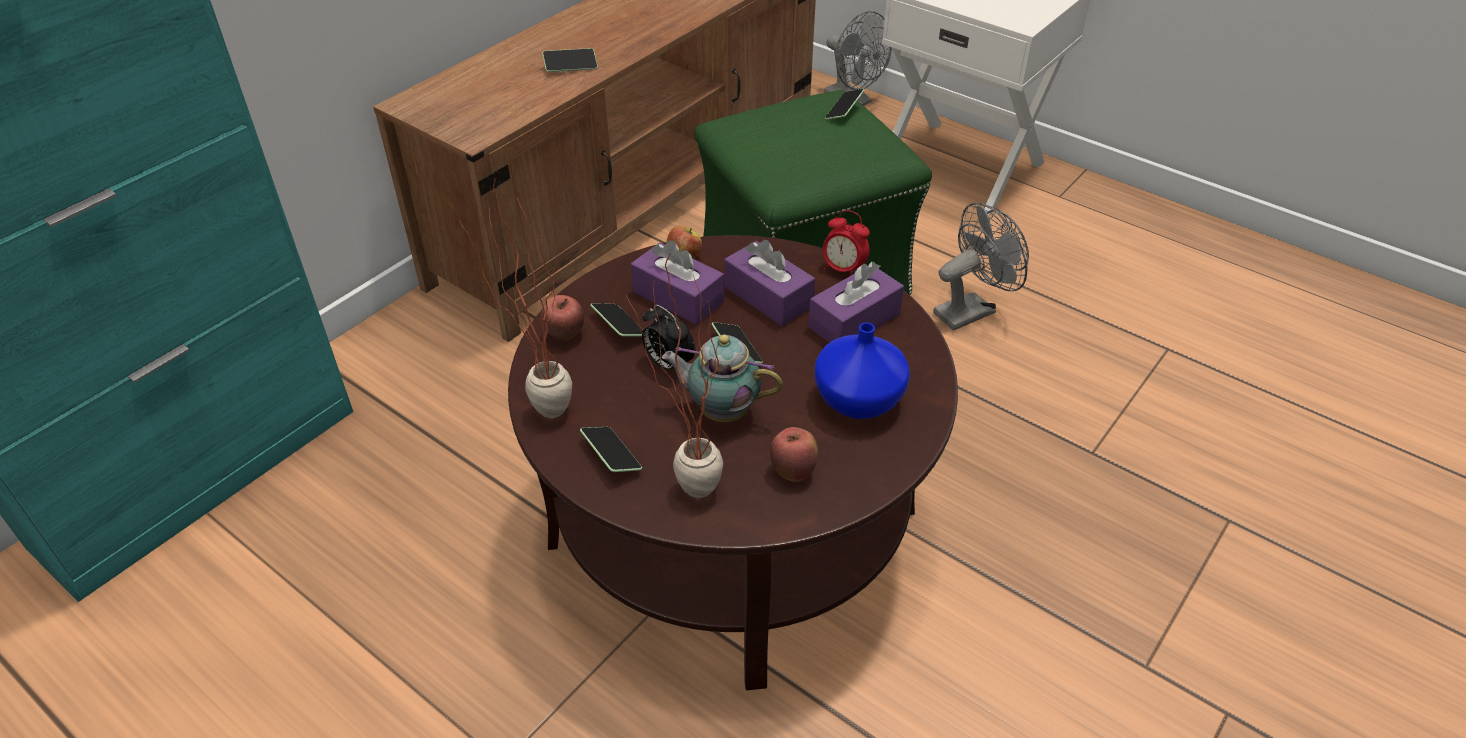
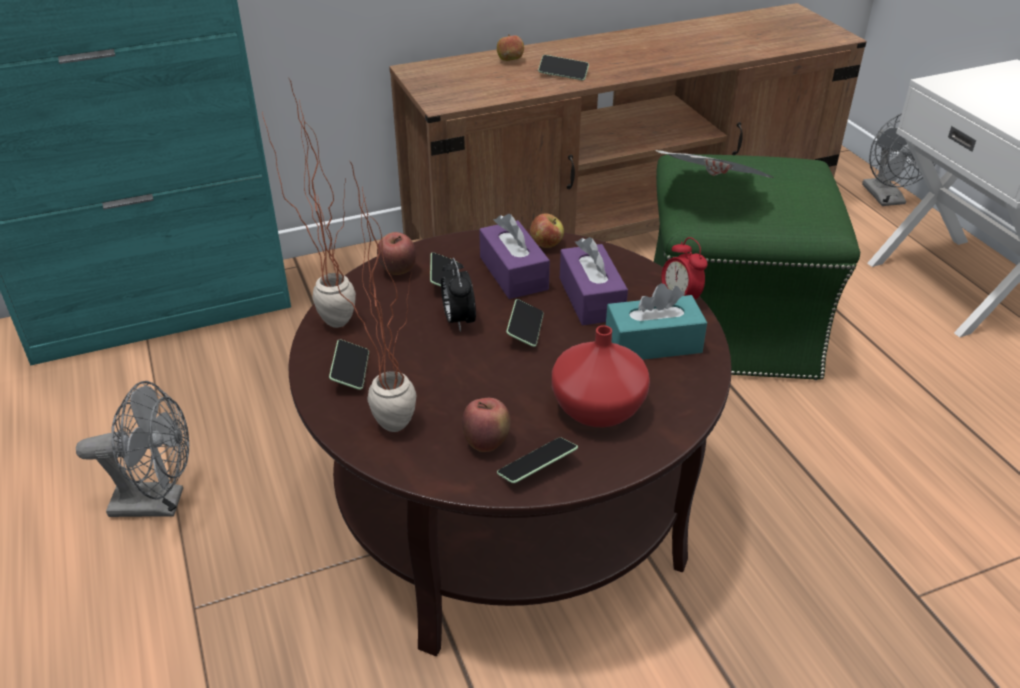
camera: 30 degrees right, 5 degrees down
teapot [662,335,783,422] -> none
purple tissue box [808,262,904,343] -> turquoise tissue box [606,283,707,360]
blue vase [815,322,910,419] -> red vase [552,325,650,427]
phone [825,89,865,120] -> phone moved to [497,437,578,483]
grey fan [933,202,1029,331] -> grey fan moved to [76,381,189,517]
none -> apple [497,34,524,61]
none -> newspaper [655,150,774,178]

